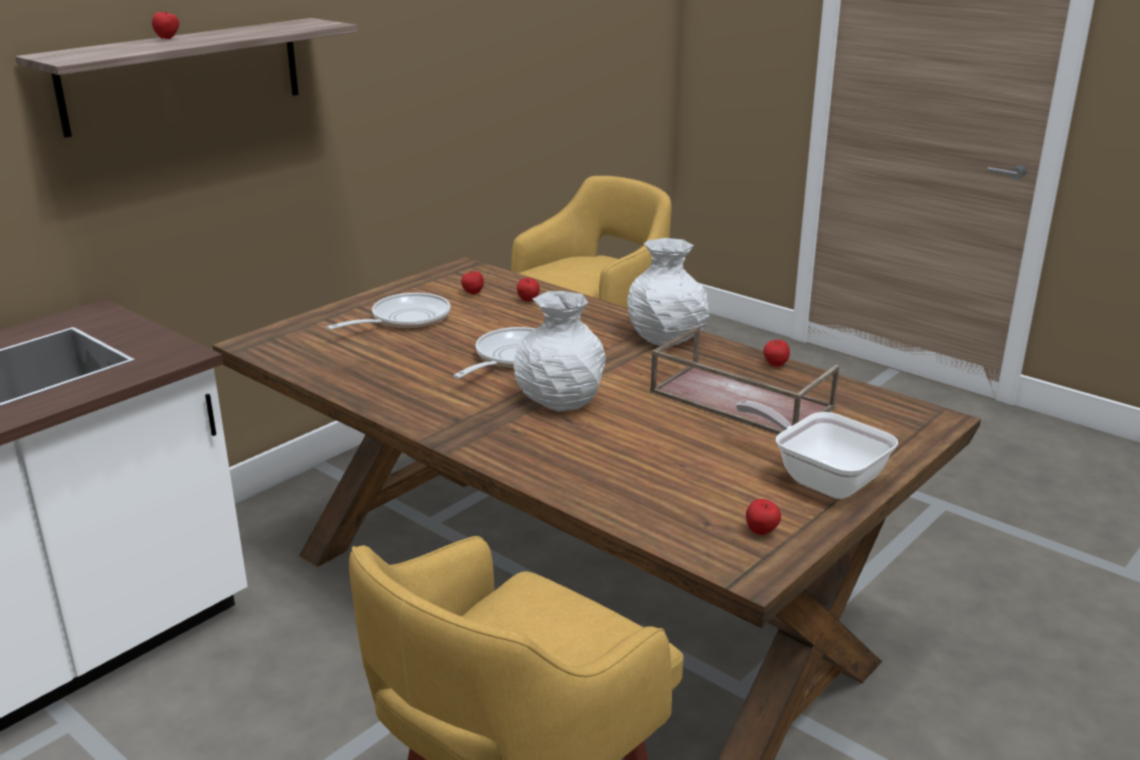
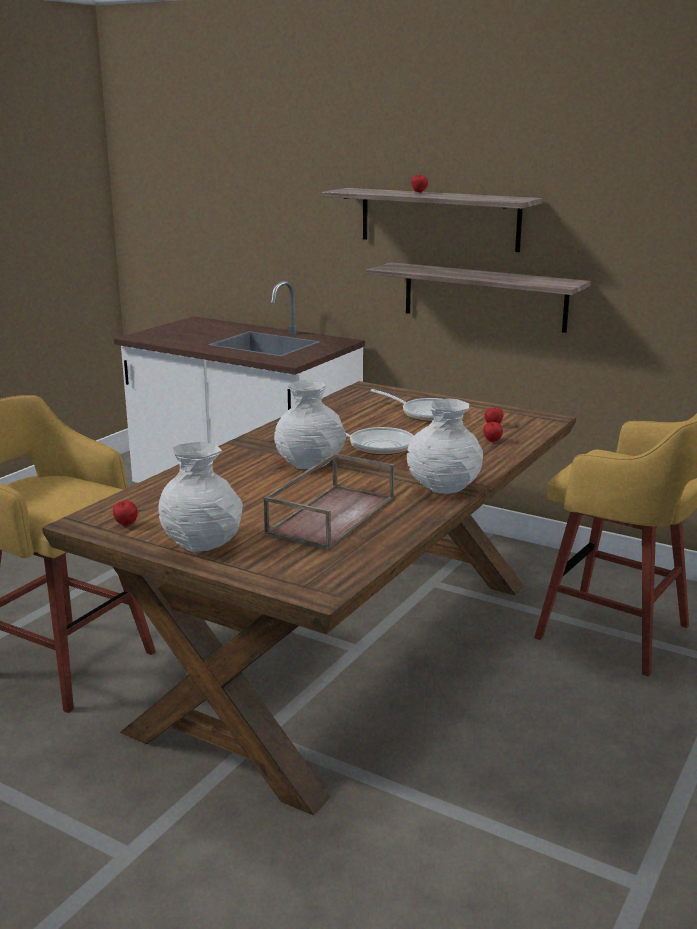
camera: 80 degrees right, 5 degrees down
frying pan [736,401,898,499] -> white vase [158,442,243,552]
apple [763,340,790,367] -> none
none -> shelf [367,262,591,333]

